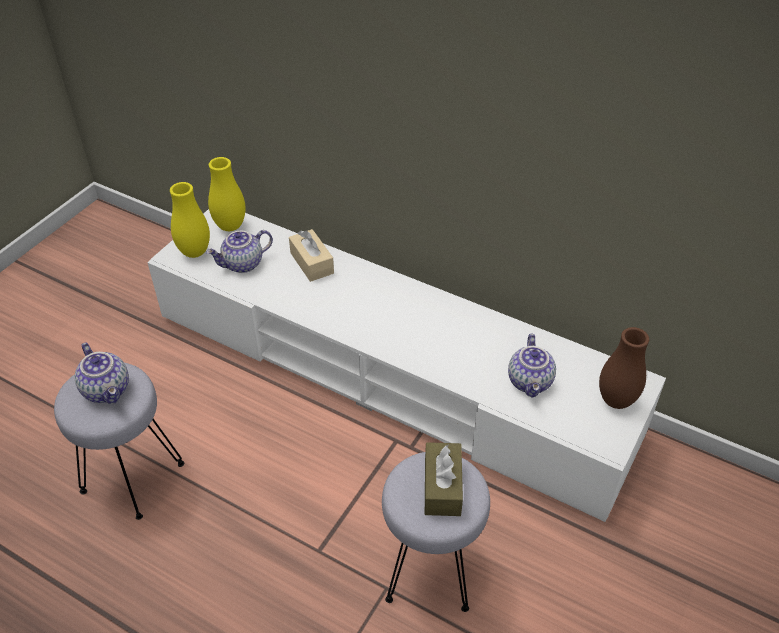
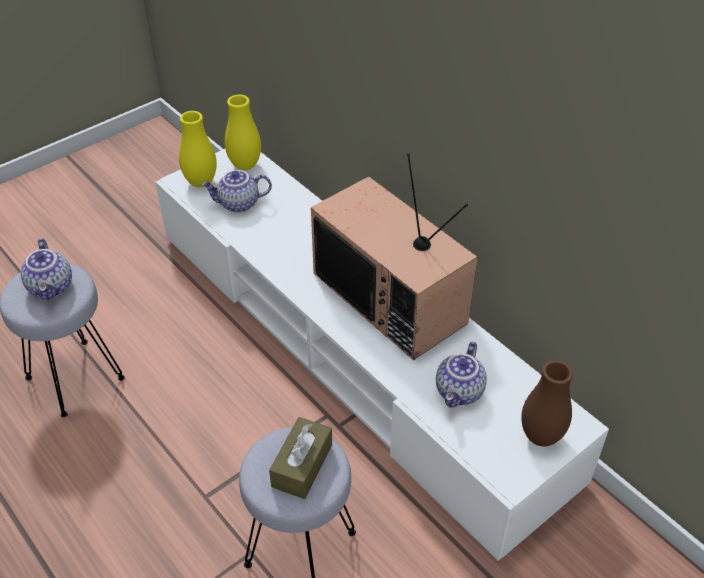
camera: 20 degrees right, 0 degrees up
beige tissue box [289,229,334,282] -> none
none -> television [311,153,477,360]

